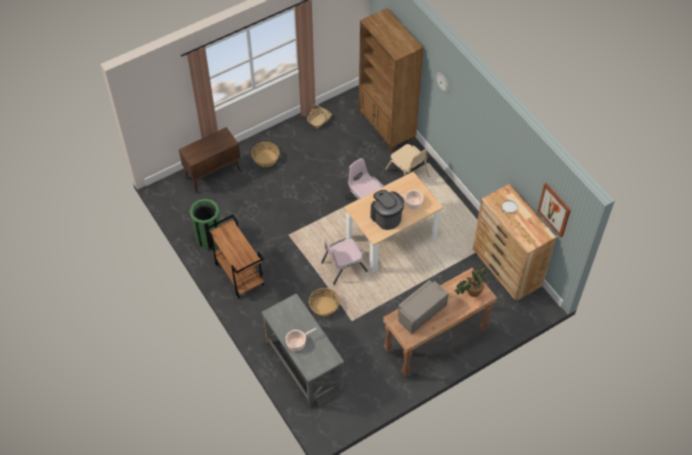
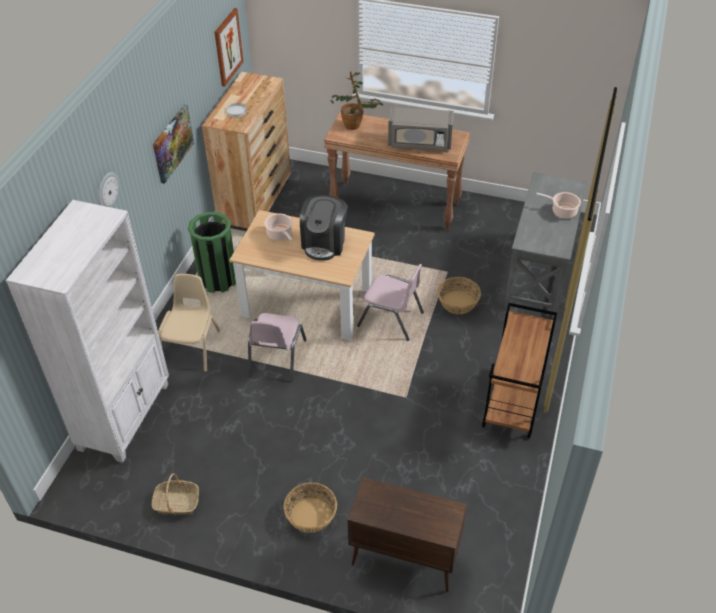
camera: 130 degrees left, 10 degrees down
green trash can [190,199,221,251] -> green trash can moved to [188,212,236,293]
brown bookcase [359,8,424,152] -> white bookcase [6,200,169,463]
none -> picture [153,105,194,184]

